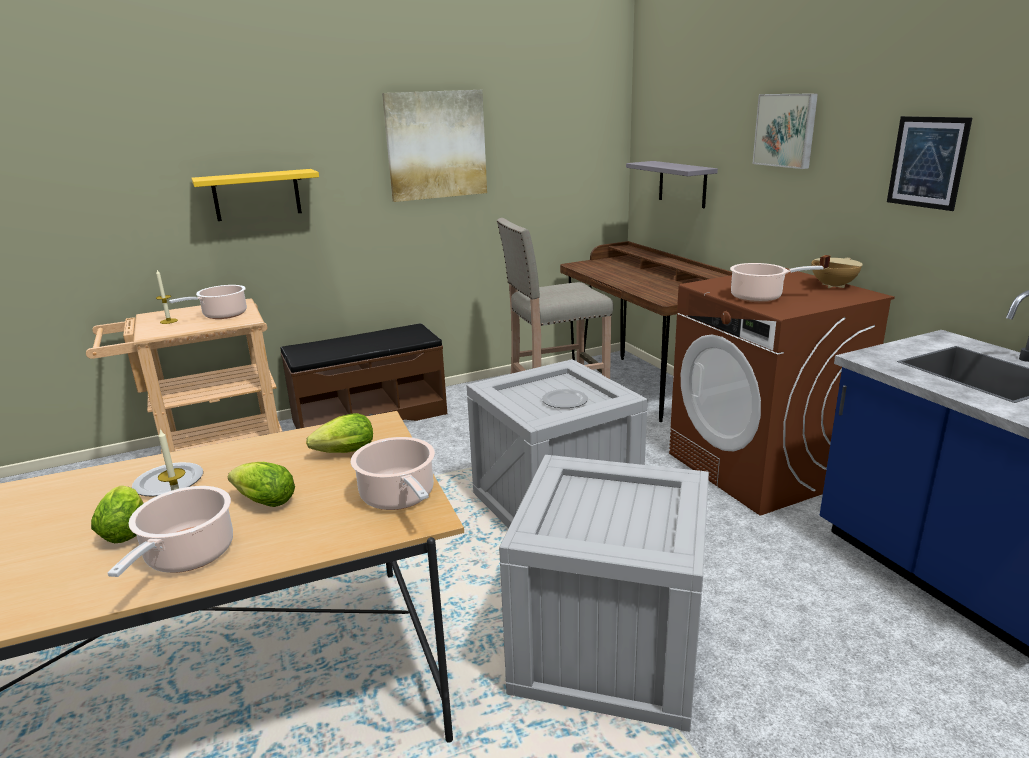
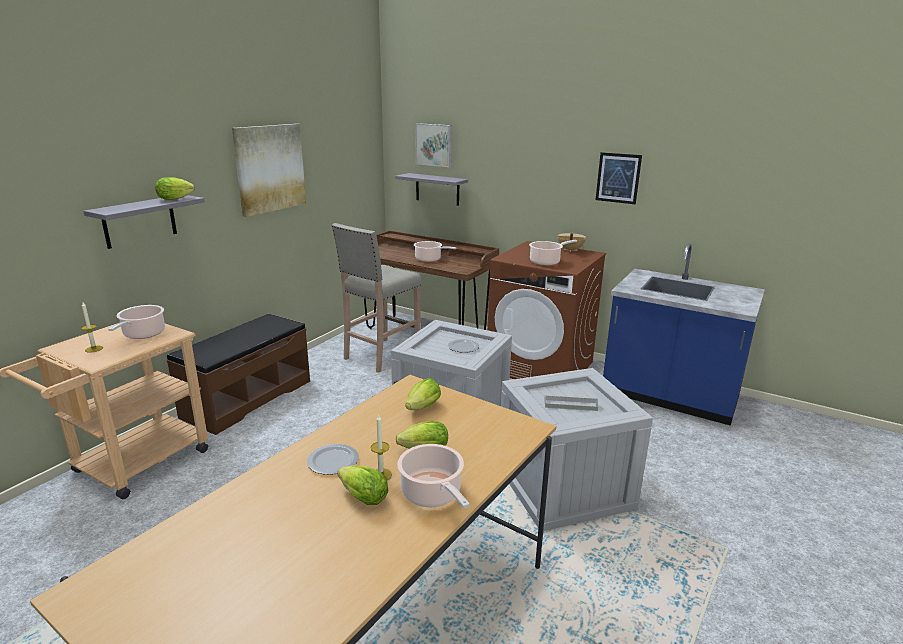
camera: 35 degrees left, 0 degrees up
yellow shelf [192,169,319,221] -> grey shelf [83,195,205,249]
cooking pot [351,437,435,510] -> cooking pot moved to [414,241,456,262]
picture [752,93,818,169] -> picture moved to [415,123,452,167]
none -> lettuce [155,177,195,200]
none -> grey tray [544,395,599,411]

